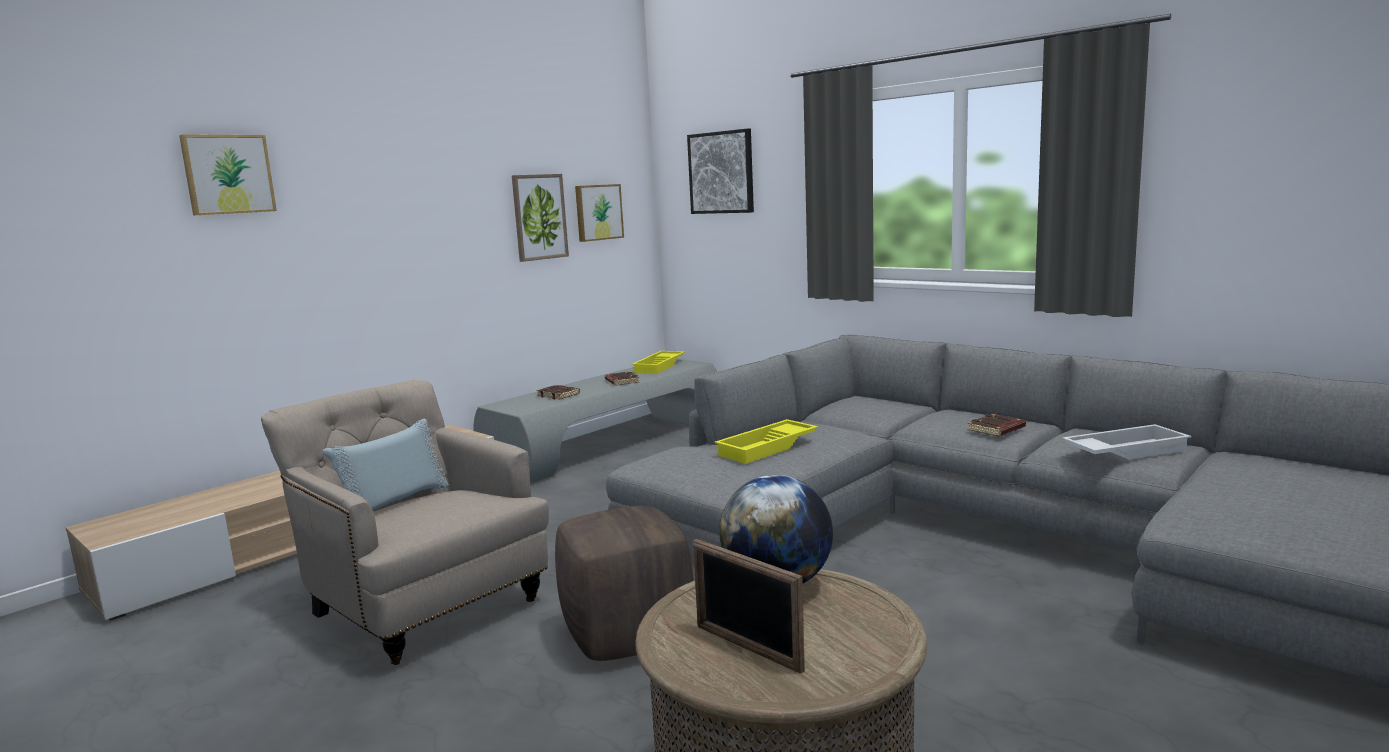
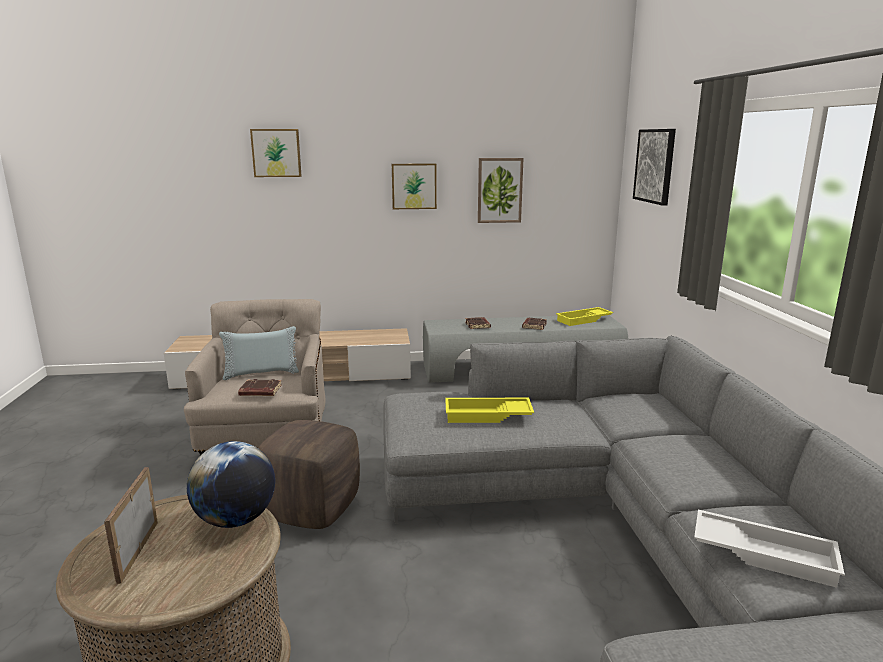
camera: 40 degrees right, 5 degrees up
picture [575,184,624,242] -> picture moved to [392,164,437,209]
brown book [968,414,1026,437] -> brown book moved to [238,379,282,396]

